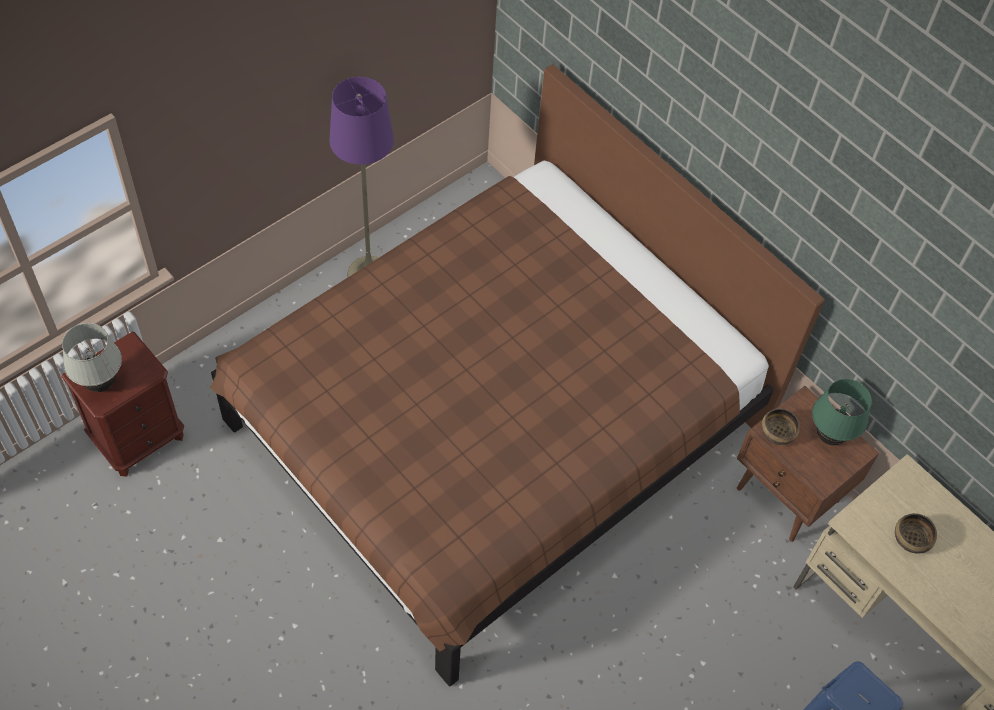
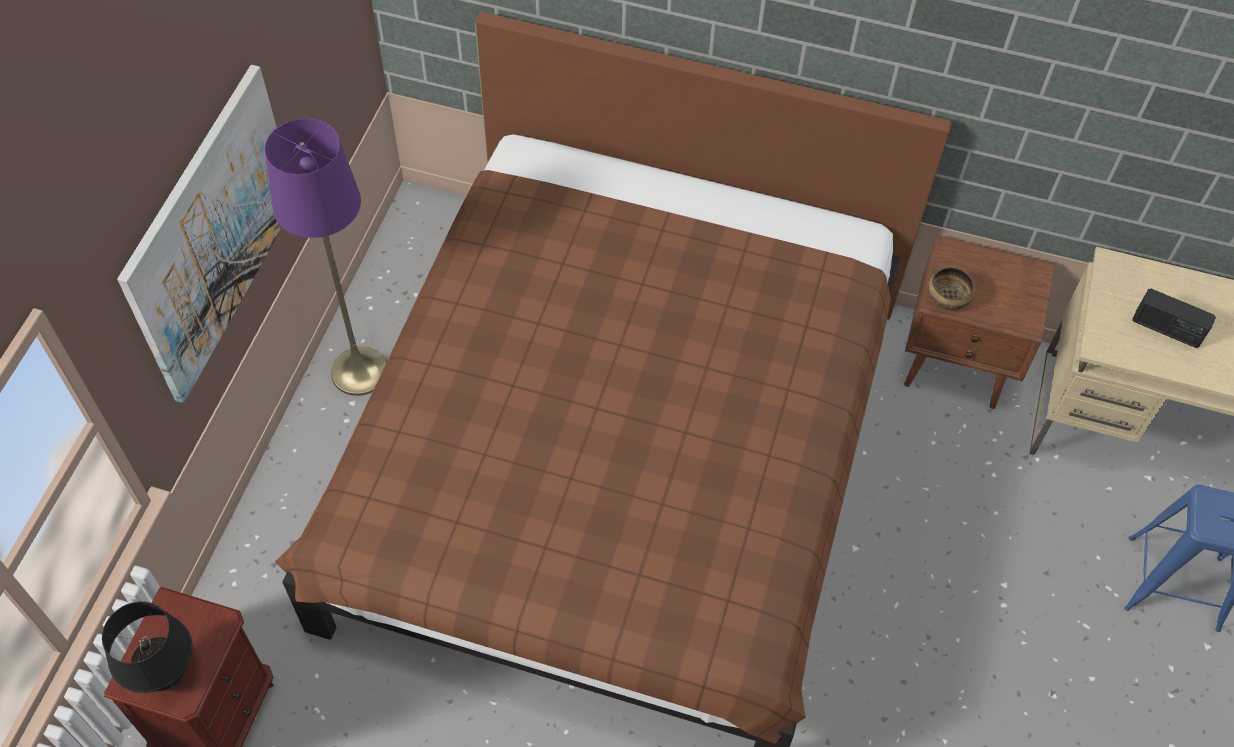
camera: 30 degrees left, 0 degrees up
white table lamp [62,323,122,392] -> black table lamp [102,601,193,693]
green table lamp [812,379,872,445] -> none
bowl [895,513,937,554] -> radio [1132,289,1216,348]
none -> picture [117,65,282,403]

